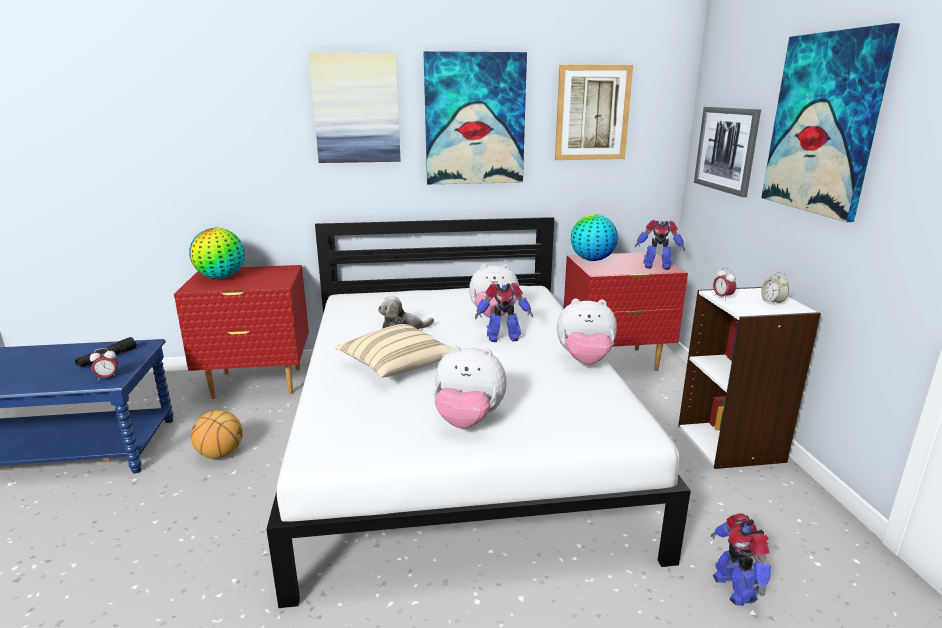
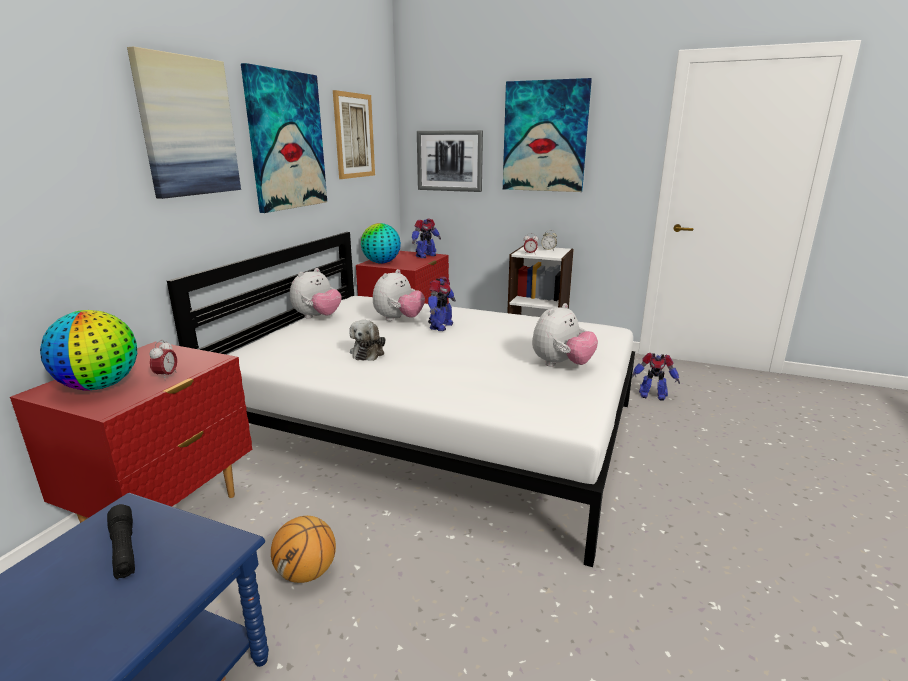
camera: 60 degrees left, 0 degrees up
alarm clock [90,348,118,381] -> alarm clock moved to [150,340,177,378]
beige pillow [335,324,451,378] -> none
plush toy [557,299,617,365] -> plush toy moved to [290,268,342,319]

